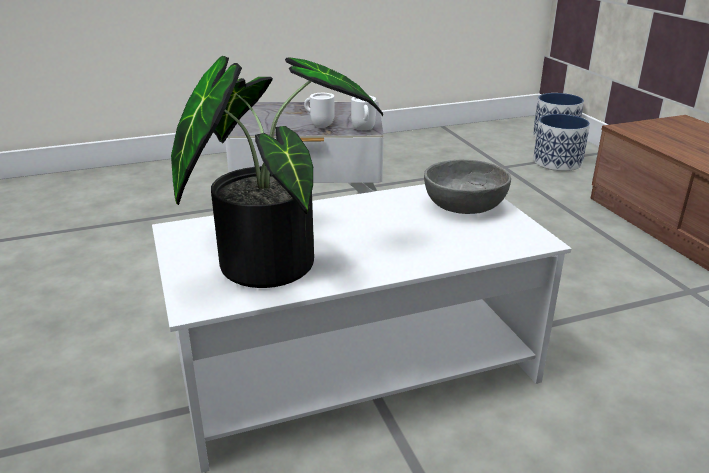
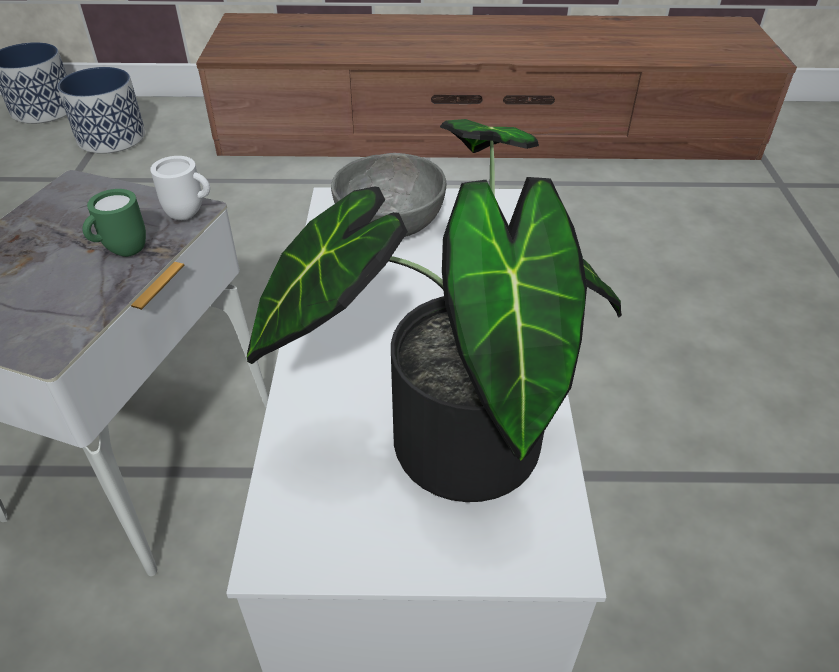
camera: 70 degrees left, 15 degrees up
white mug [304,93,335,128] -> green mug [82,189,146,257]

